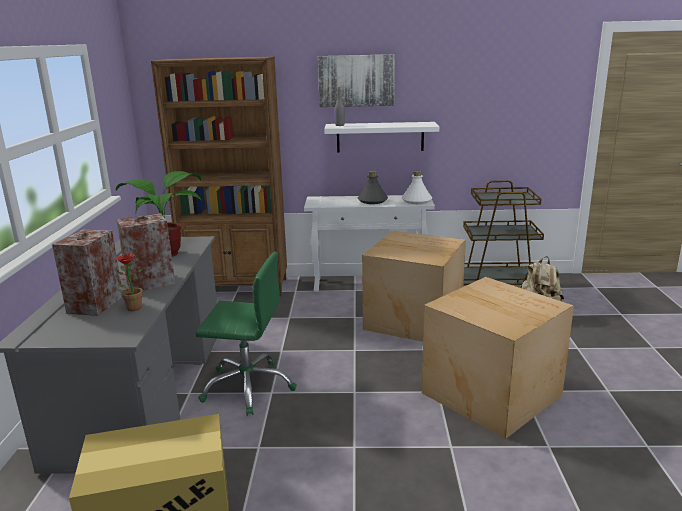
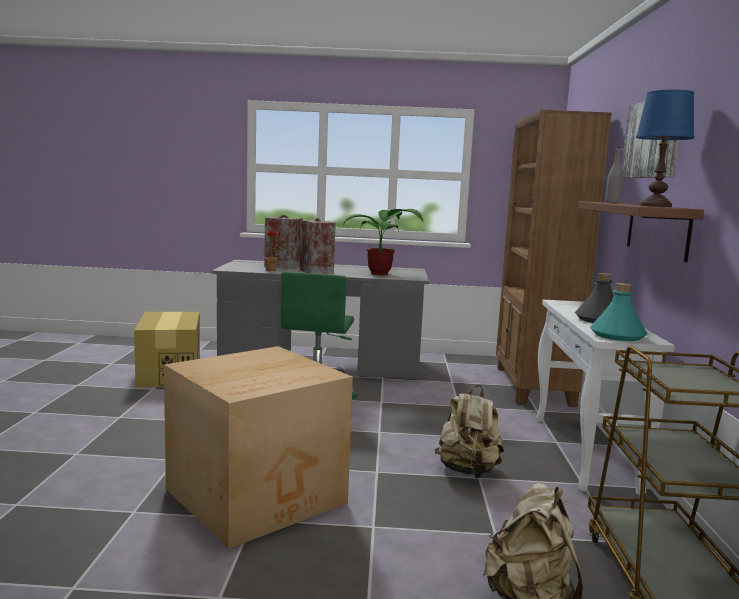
camera: 90 degrees right, 10 degrees down
white shelf [324,122,439,152] -> brown shelf [579,201,704,262]
cardboard box [362,231,466,342] -> beige backpack [435,385,504,478]
white bottle [402,171,432,204] -> turquoise bottle [590,283,648,341]
none -> blue table lamp [636,90,694,207]

